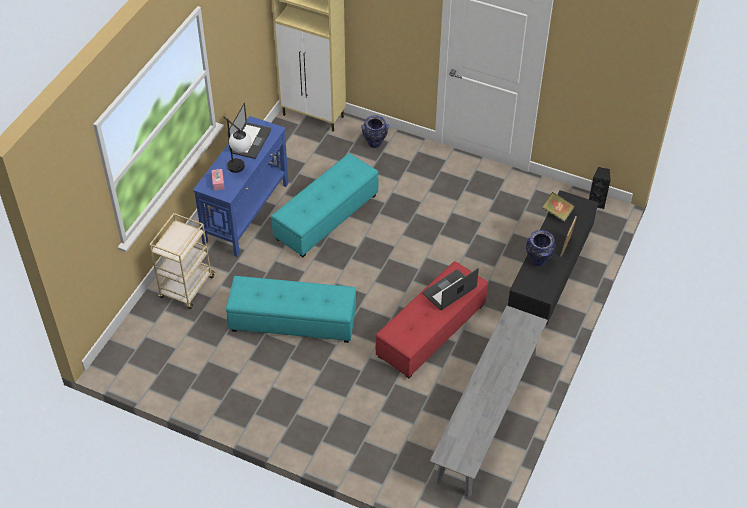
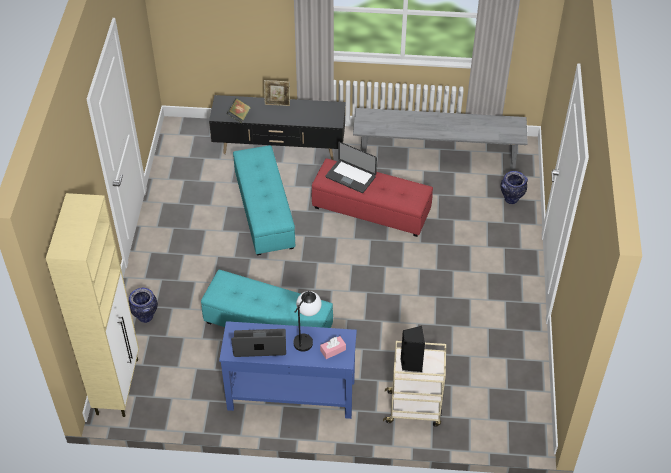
camera: 110 degrees left, 0 degrees up
turquoise ottoman [226,276,356,343] -> turquoise ottoman moved to [233,145,295,255]
vase [526,230,556,266] -> vase moved to [501,171,528,204]
black speaker [589,167,611,209] -> black speaker moved to [400,326,425,372]

